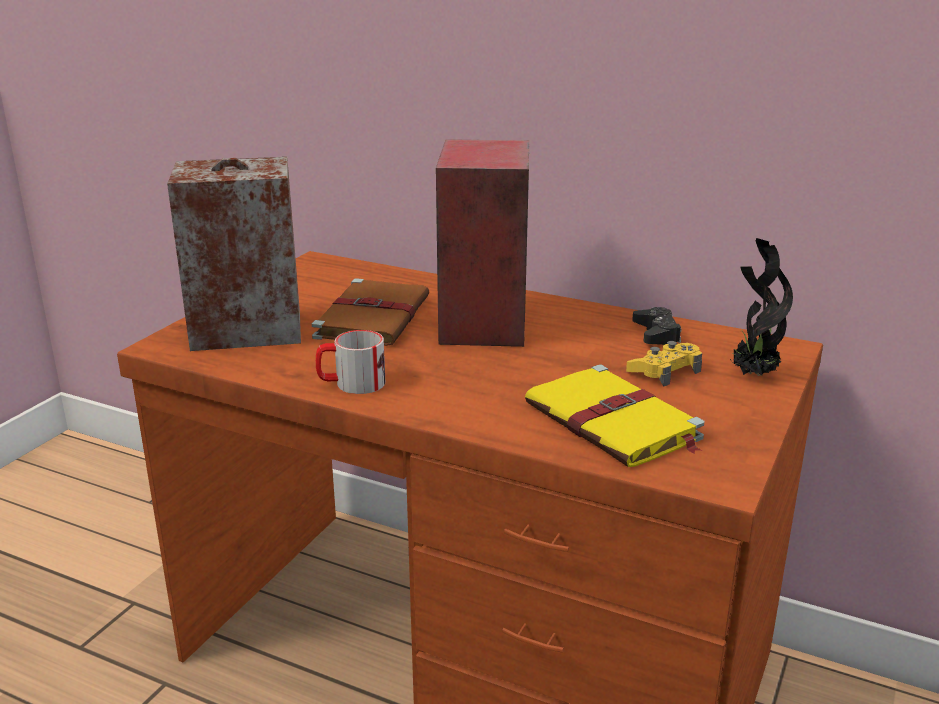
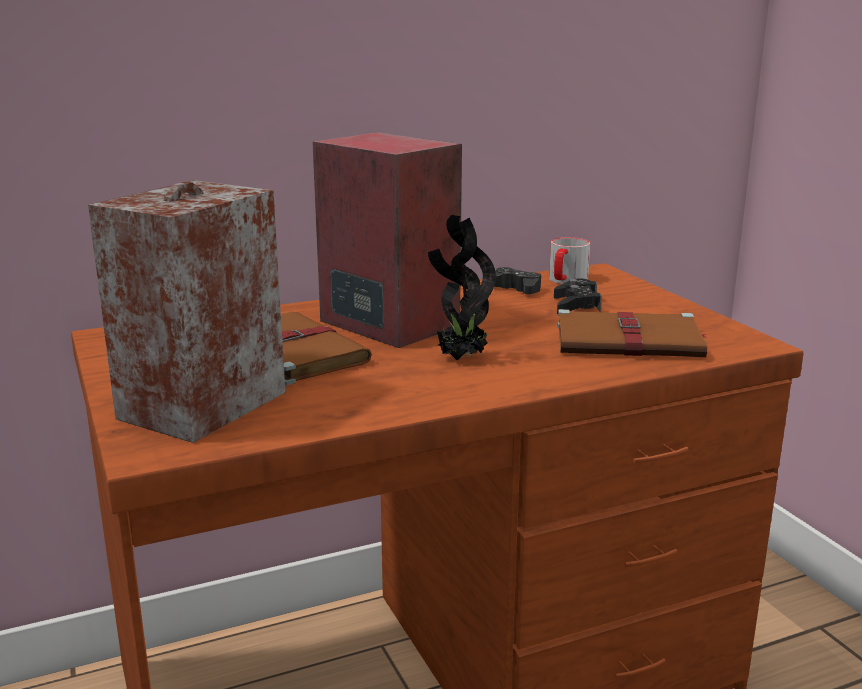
camera: 50 degrees left, 5 degrees down
mug [316,330,385,394] -> mug moved to [549,237,590,284]
yellow book [525,365,704,467] -> brown book [558,309,708,357]
yellow game controller [626,341,702,387] -> black game controller [554,279,602,314]
potted plant [730,238,793,376] -> potted plant moved to [428,215,496,361]

